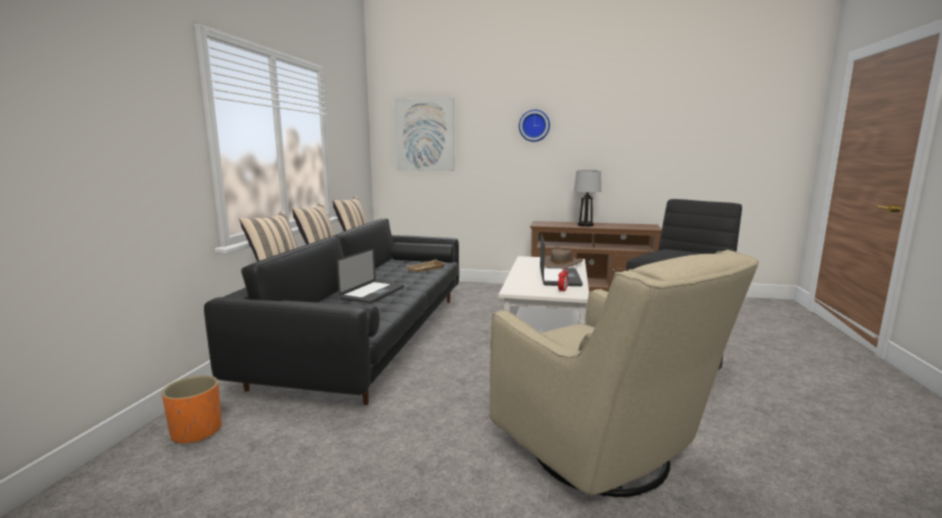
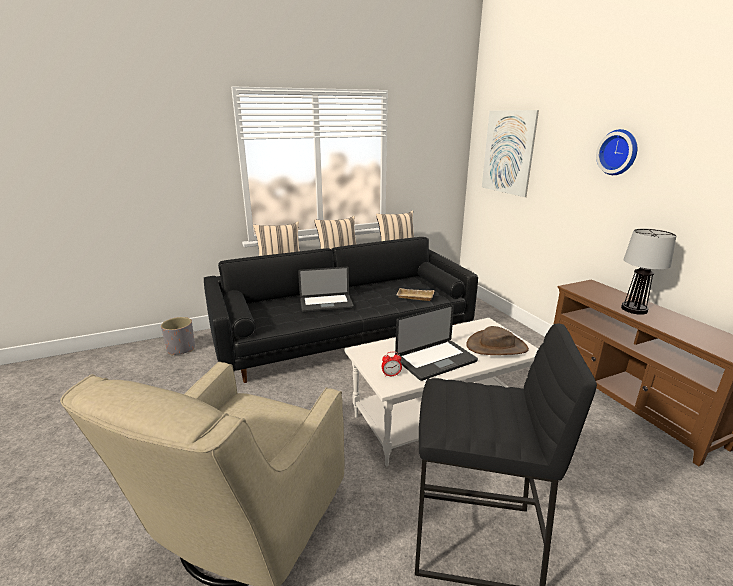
camera: 55 degrees right, 10 degrees up
orange planter [161,375,222,444] -> grey planter [161,317,195,356]

